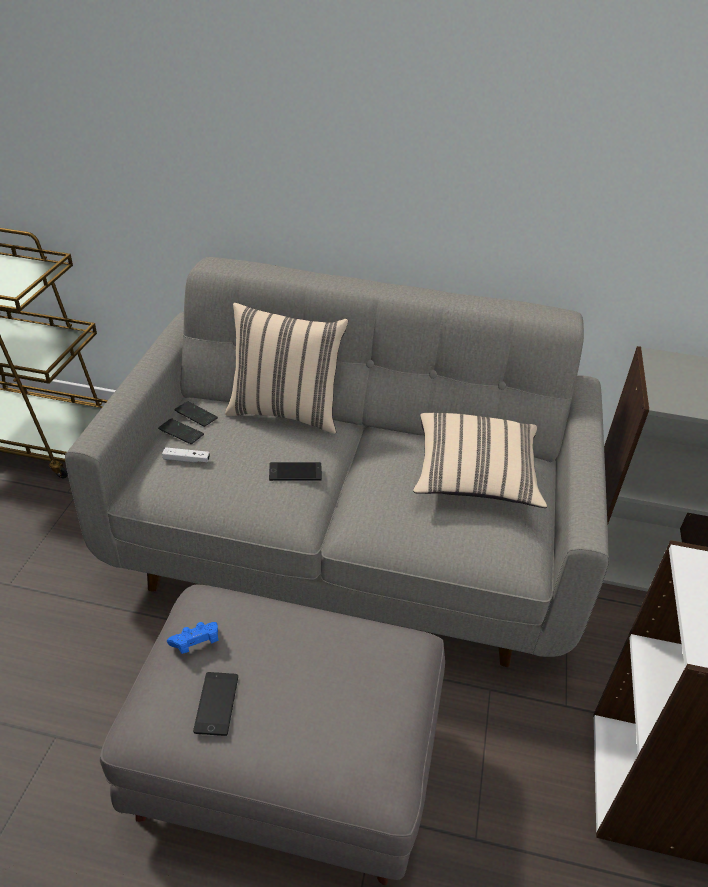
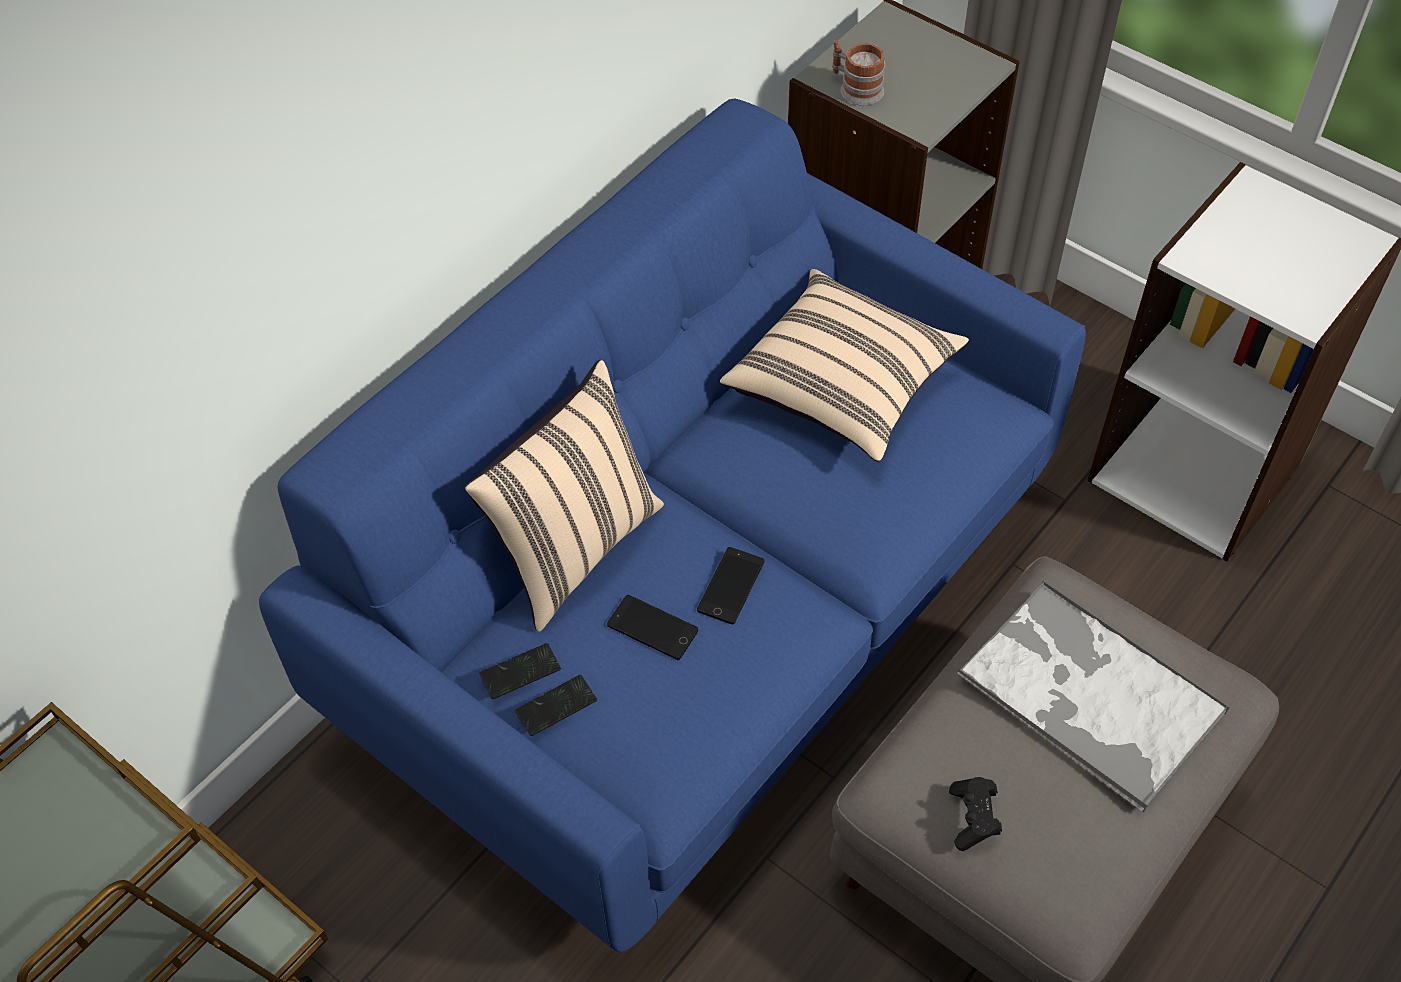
camera: 60 degrees left, 15 degrees up
grey sofa [65,257,609,667] -> blue sofa [259,99,1086,952]
white game controller [162,447,210,463] -> none
blue game controller [167,622,218,654] -> black game controller [949,777,1002,851]
phone [193,672,238,736] -> phone moved to [607,595,698,660]
none -> mug [832,40,885,106]
none -> tray [957,581,1229,812]

